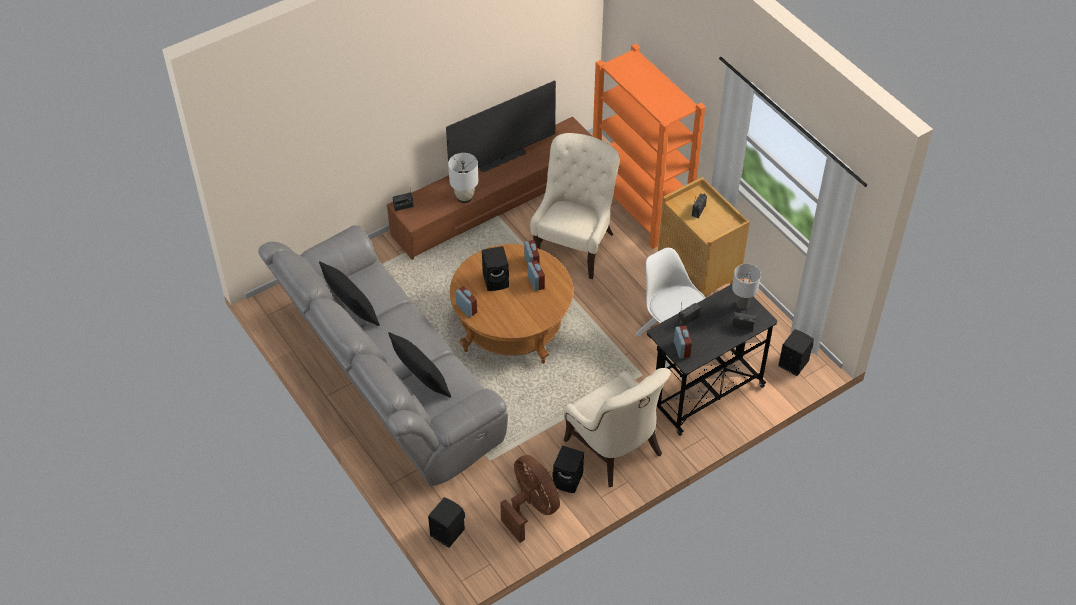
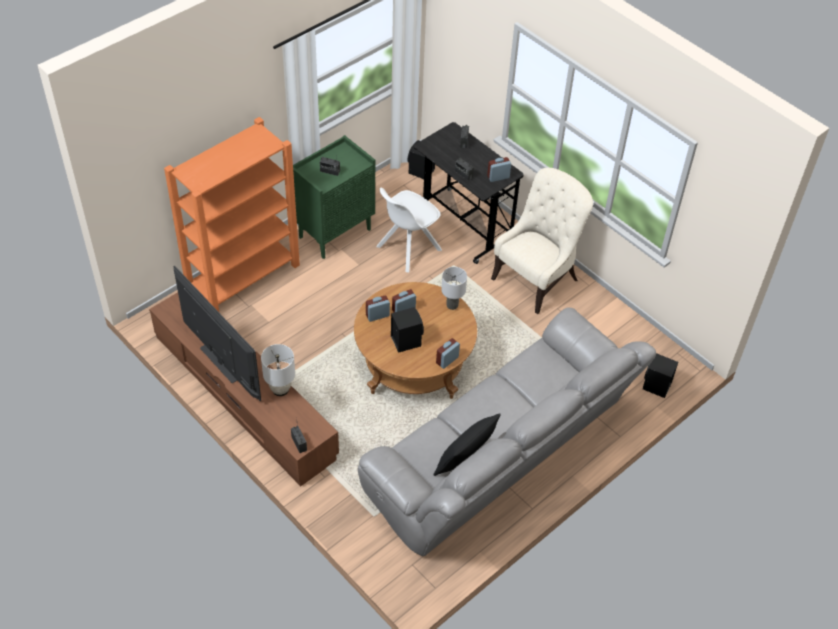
camera: 100 degrees left, 0 degrees up
black pillow [388,332,451,398] -> none
brown fan [500,455,560,543] -> none
beige armchair [530,133,620,279] -> none
black speaker [553,445,584,493] -> none
brown cabinet [658,177,750,298] -> green cabinet [293,135,375,259]
white table lamp [732,263,761,309] -> white table lamp moved to [441,267,467,310]

